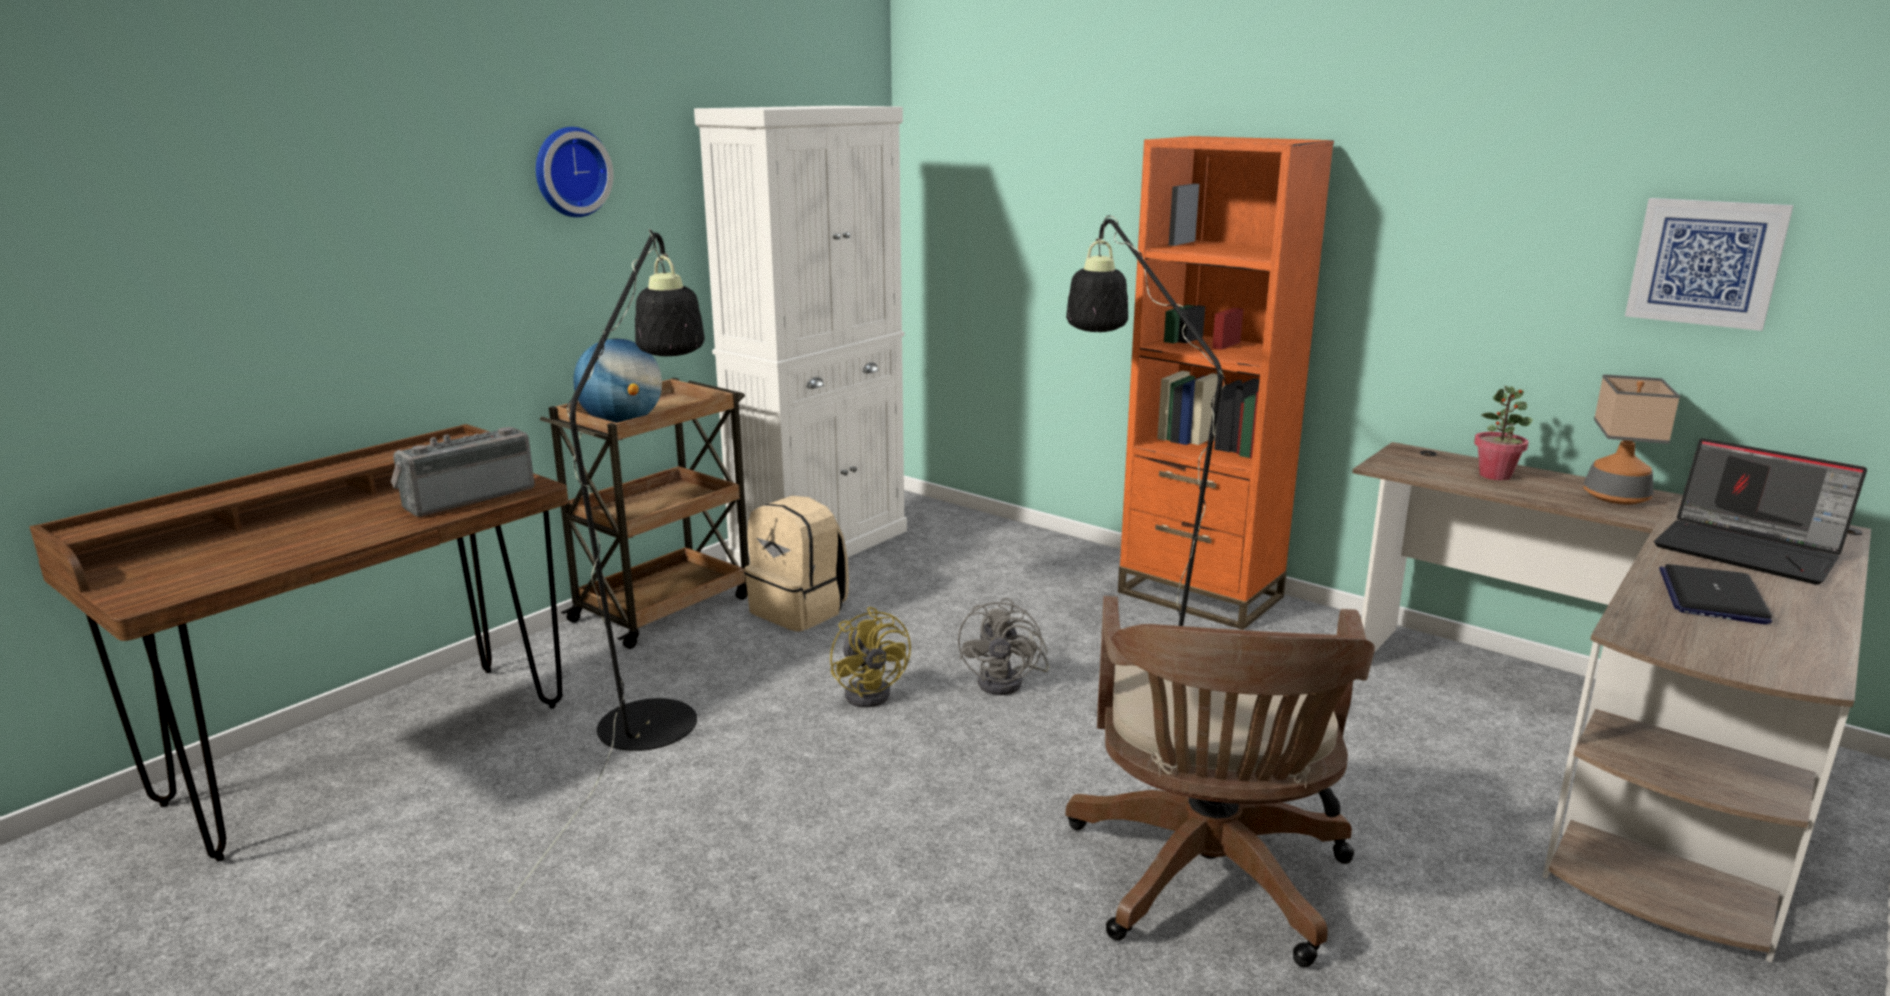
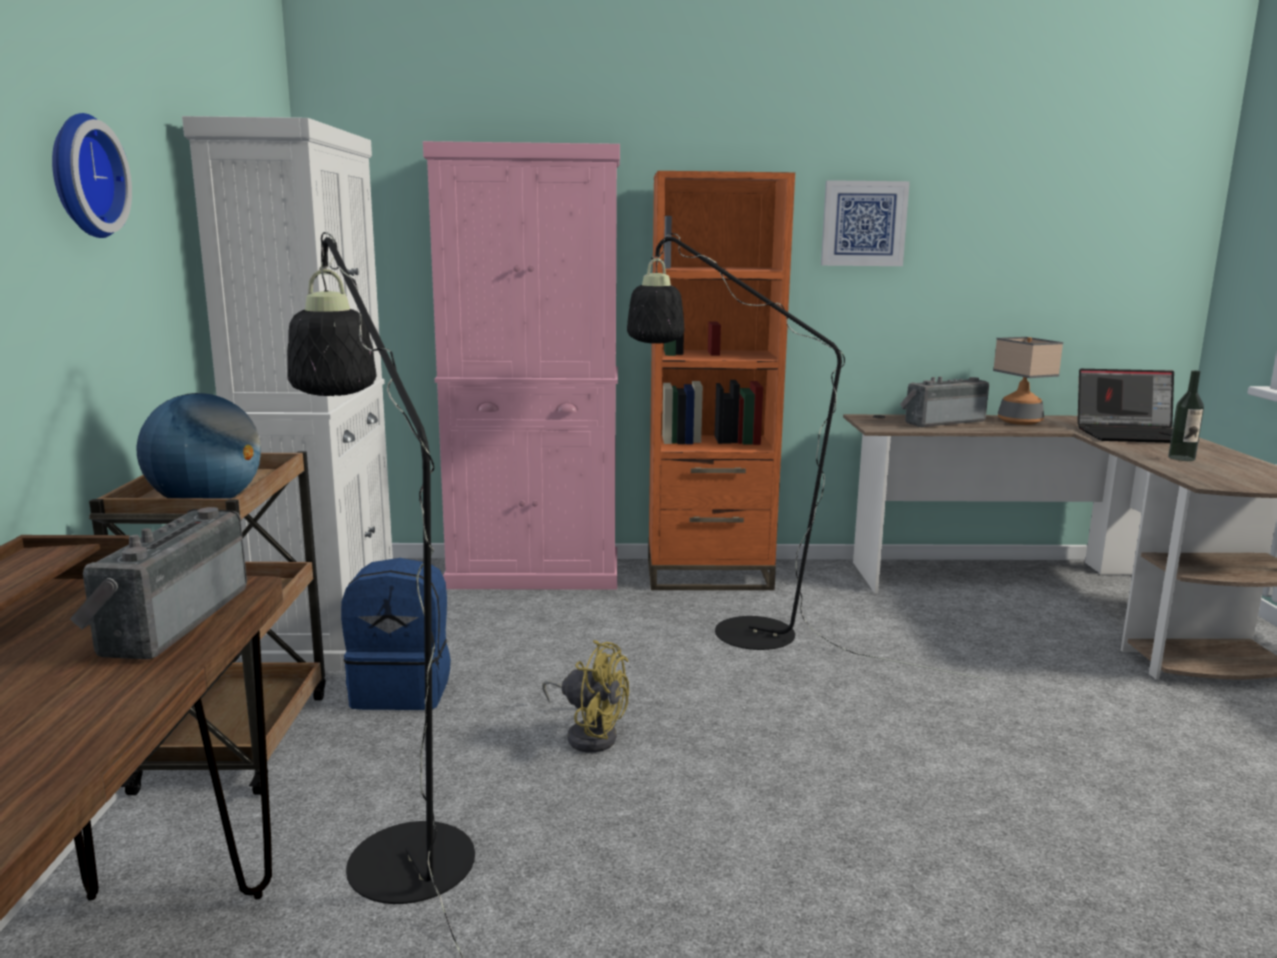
camera: 40 degrees left, 5 degrees down
beige backpack [744,496,849,632] -> blue backpack [341,558,451,710]
grey fan [958,598,1050,695] -> none
brown office chair [1065,596,1375,967] -> none
potted plant [1474,386,1533,480] -> radio [900,377,989,427]
picture [1625,198,1794,331] -> picture moved to [821,180,910,266]
laptop [1659,564,1772,624] -> bottle [1168,370,1204,461]
none -> pink cabinet [423,141,620,590]

